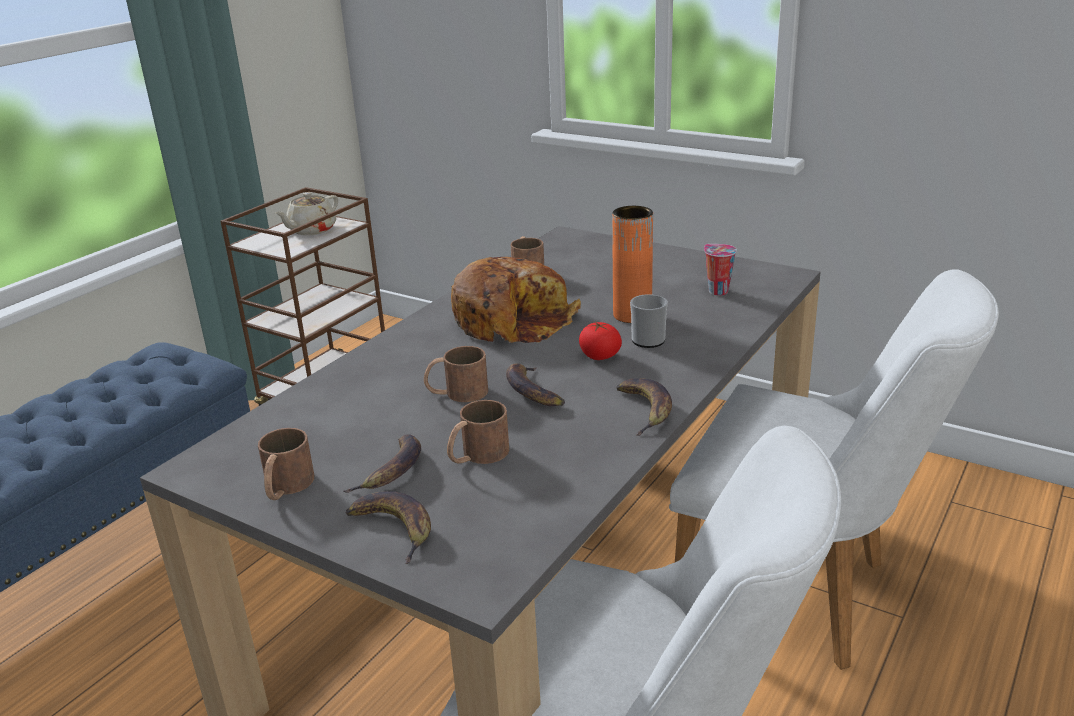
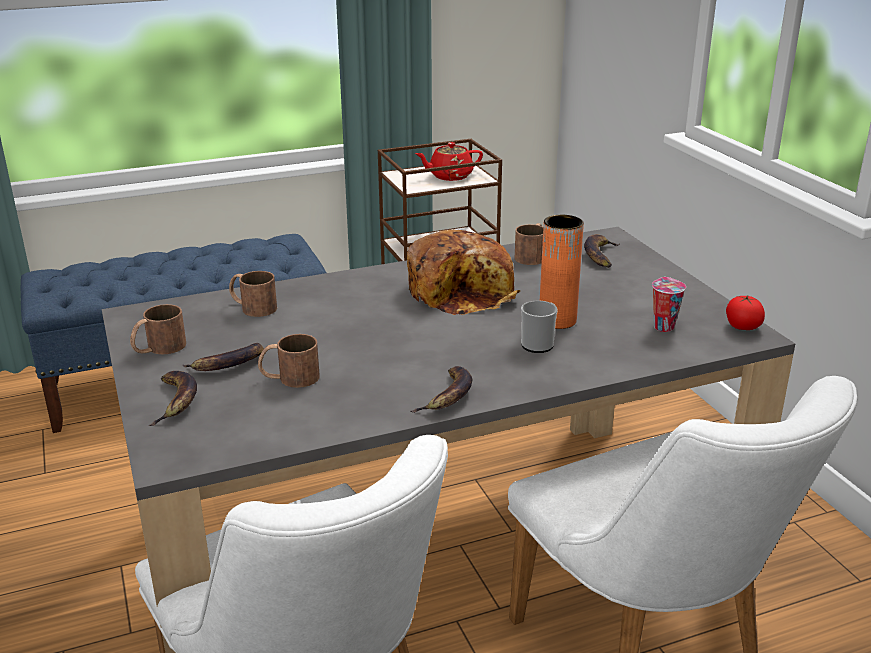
camera: 35 degrees right, 0 degrees up
beige teapot [275,192,338,235] -> red teapot [415,142,483,181]
brown mug [424,346,488,402] -> brown mug moved to [229,271,277,317]
banana [506,363,565,406] -> banana moved to [584,234,619,268]
tomato [579,322,622,360] -> tomato moved to [726,295,765,330]

